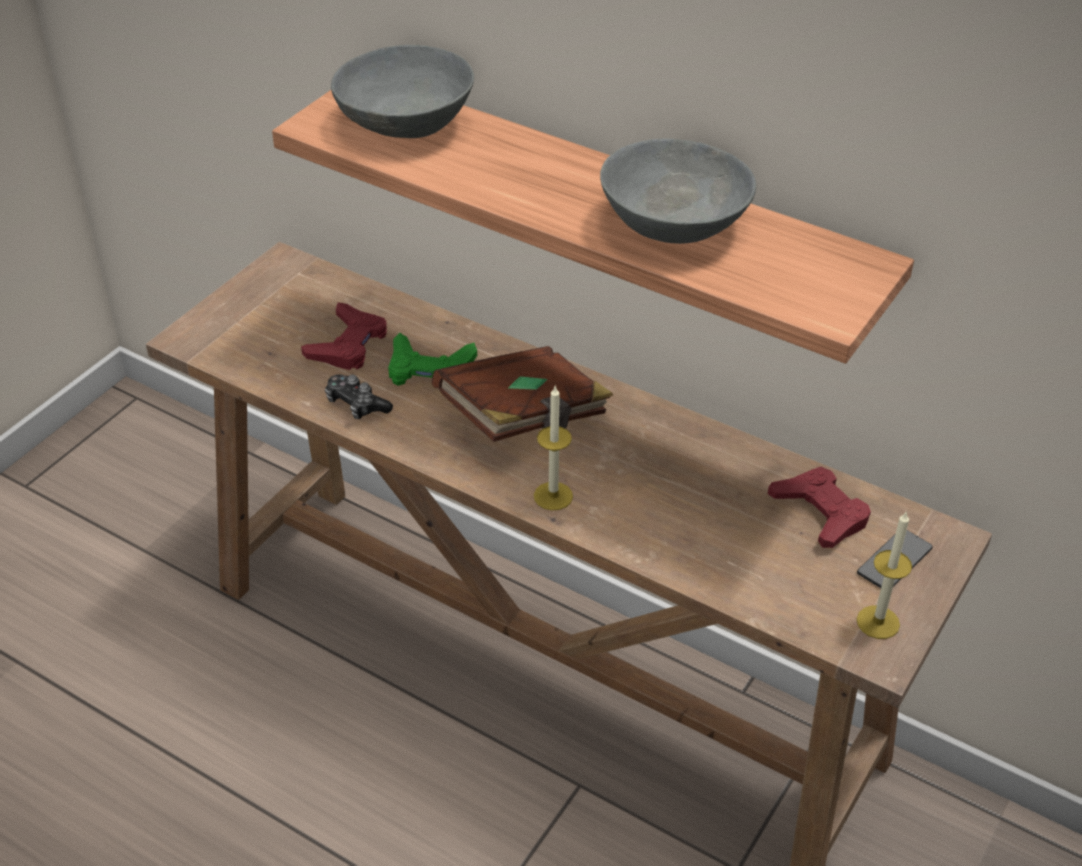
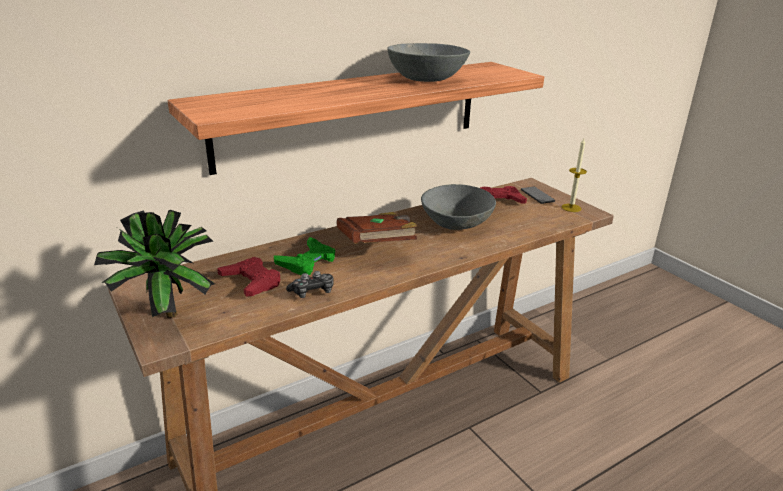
camera: 65 degrees left, 15 degrees down
grey bowl [331,45,474,138] -> grey bowl moved to [421,184,496,230]
candle [534,385,573,510] -> none
none -> potted plant [94,210,215,318]

